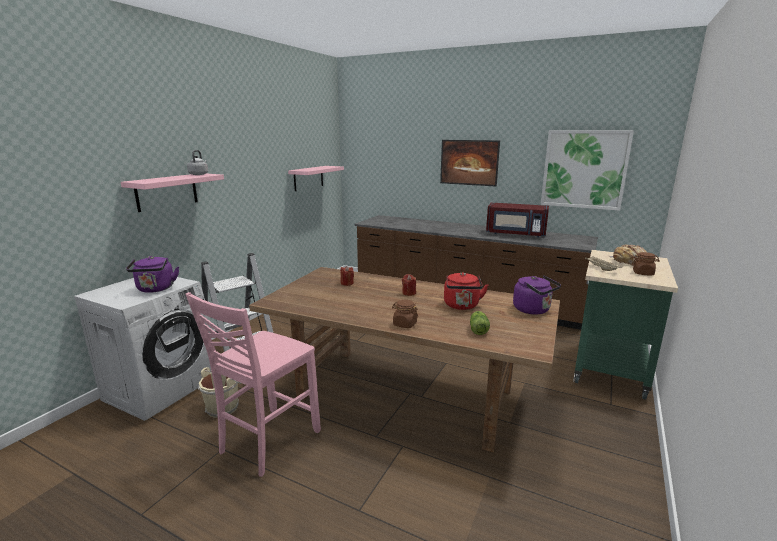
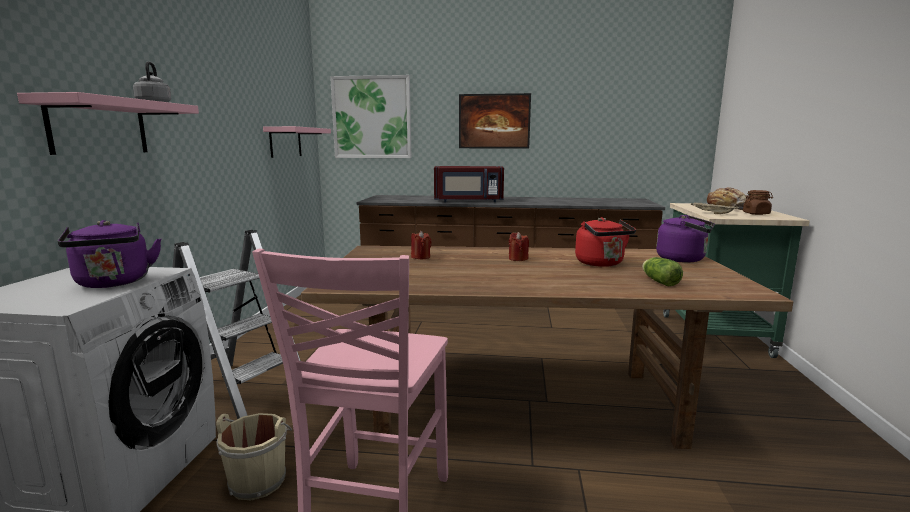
camera: 20 degrees left, 5 degrees down
brown jar [392,300,418,328] -> none
red microwave [486,203,549,237] -> red microwave moved to [434,166,504,202]
picture [541,130,634,211] -> picture moved to [330,75,412,158]

